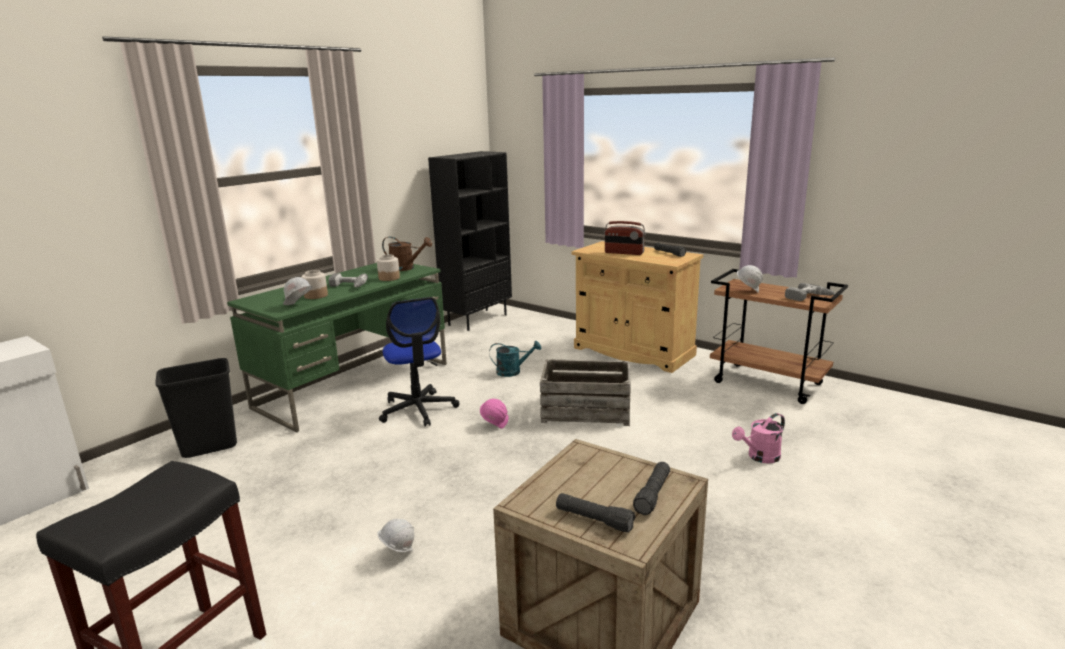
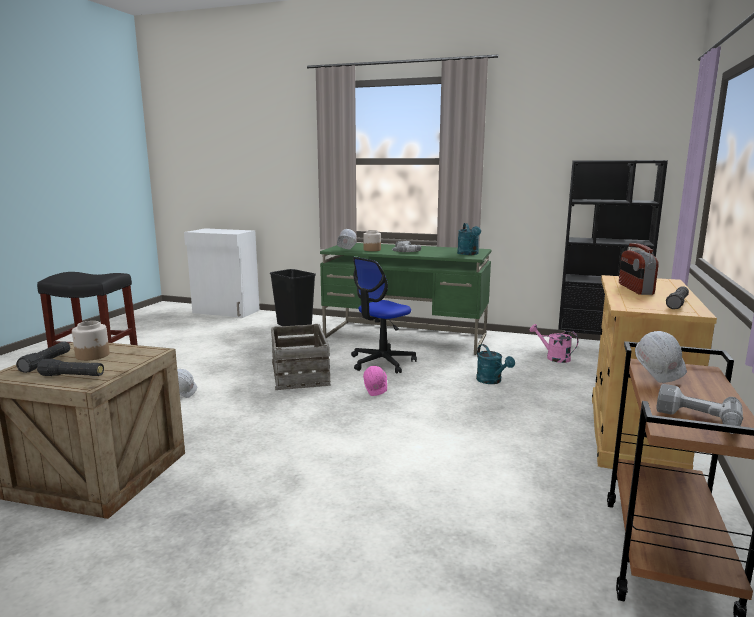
camera: 70 degrees right, 5 degrees down
jar [377,255,400,281] -> jar moved to [72,321,110,361]
brown watering can [382,237,432,271] -> turquoise watering can [457,223,481,255]
crate [540,359,631,426] -> crate moved to [271,324,330,390]
pink watering can [732,413,785,463] -> pink watering can moved to [529,324,579,363]

